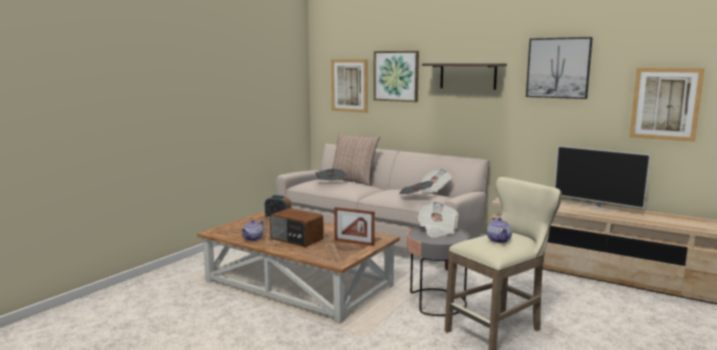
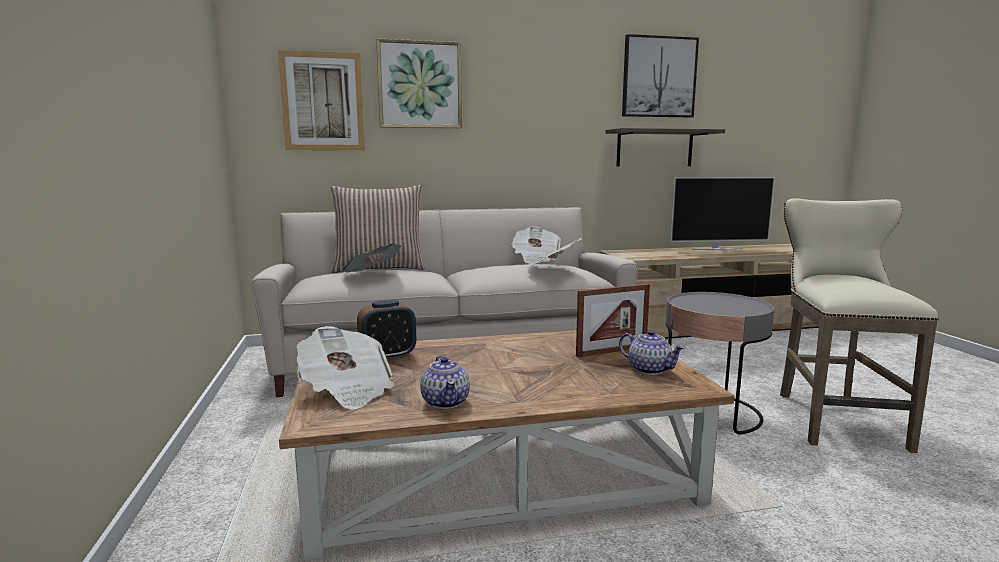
camera: 45 degrees left, 0 degrees up
radio [270,208,324,247] -> none
newspaper [417,201,459,237] -> newspaper moved to [297,326,394,410]
shelf [422,63,507,90] -> shelf moved to [605,128,725,166]
teapot [487,217,512,243] -> teapot moved to [619,330,685,375]
picture [629,68,705,142] -> none

